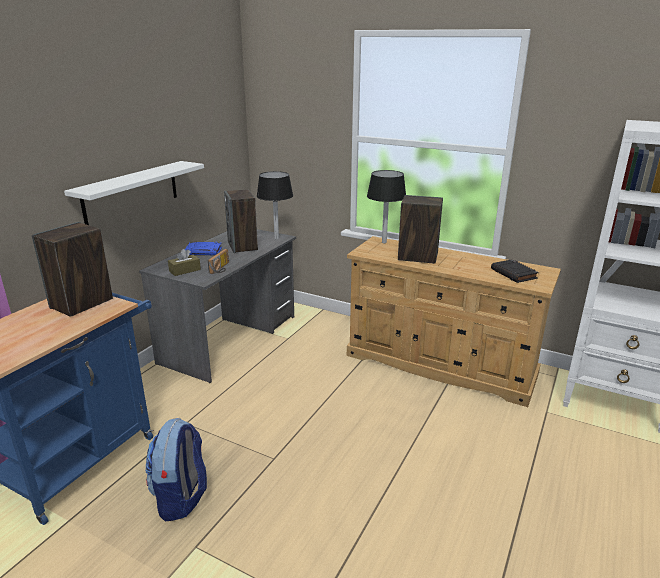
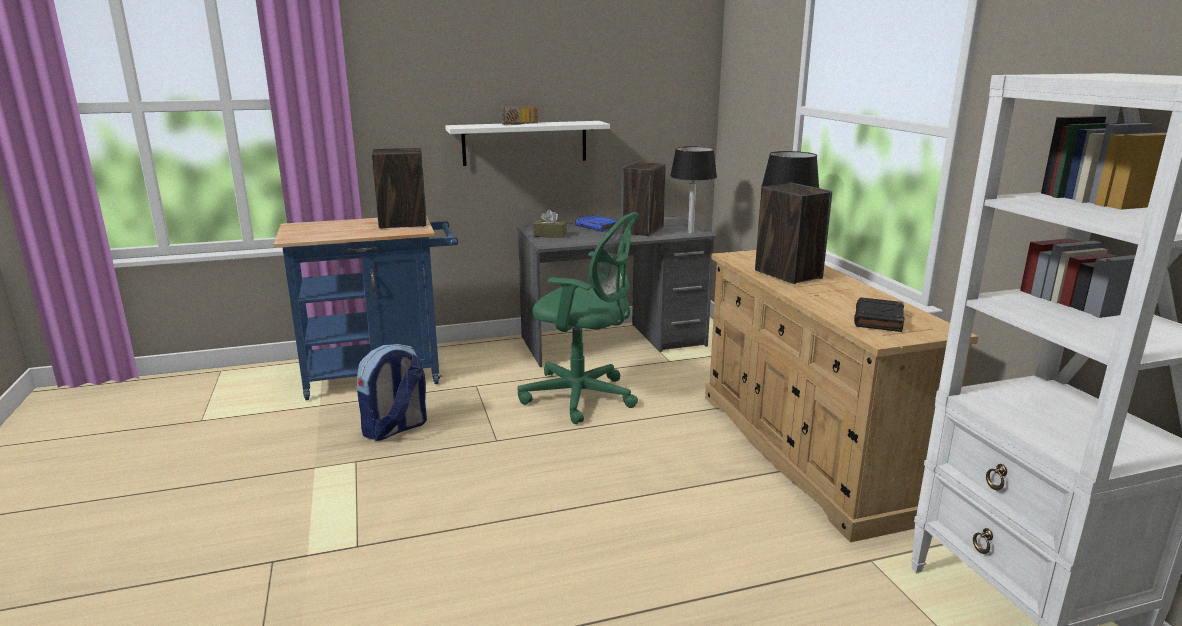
camera: 45 degrees right, 5 degrees down
radio [208,249,229,274] -> radio moved to [500,106,538,125]
none -> green office chair [517,212,639,424]

